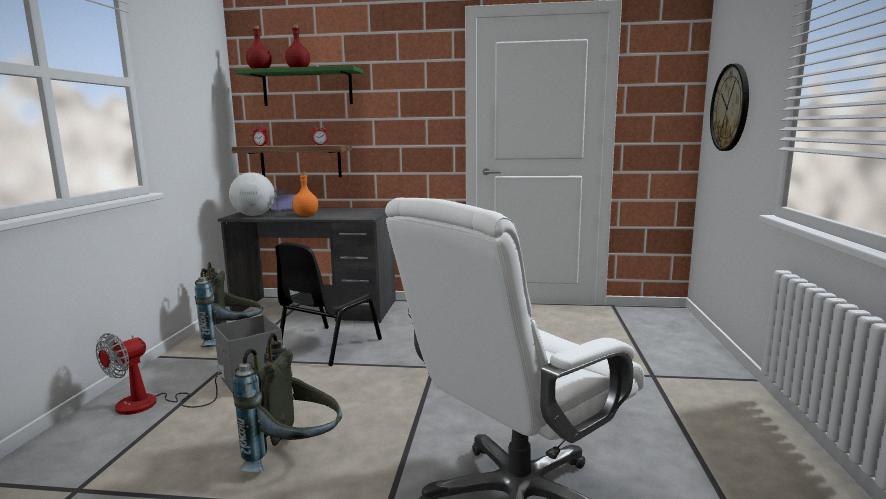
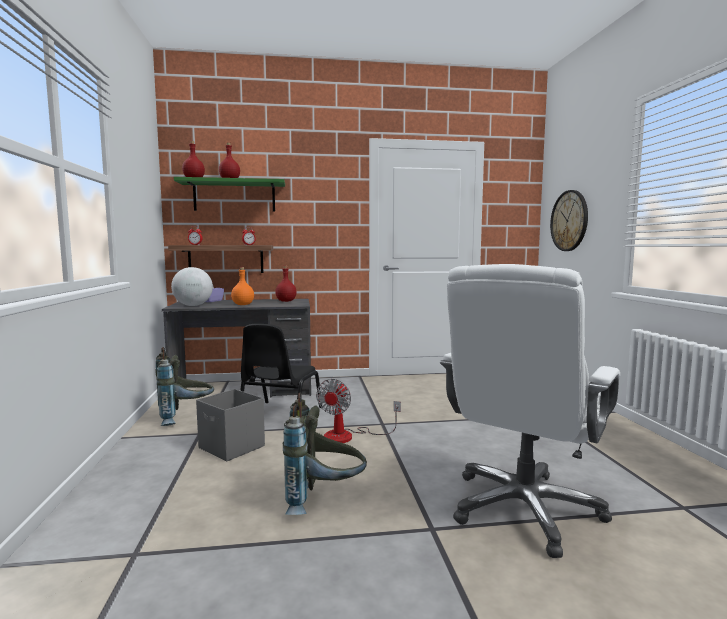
camera: 15 degrees left, 5 degrees down
fan [96,333,225,415] -> fan moved to [316,379,401,443]
none -> red bottle [275,266,297,302]

